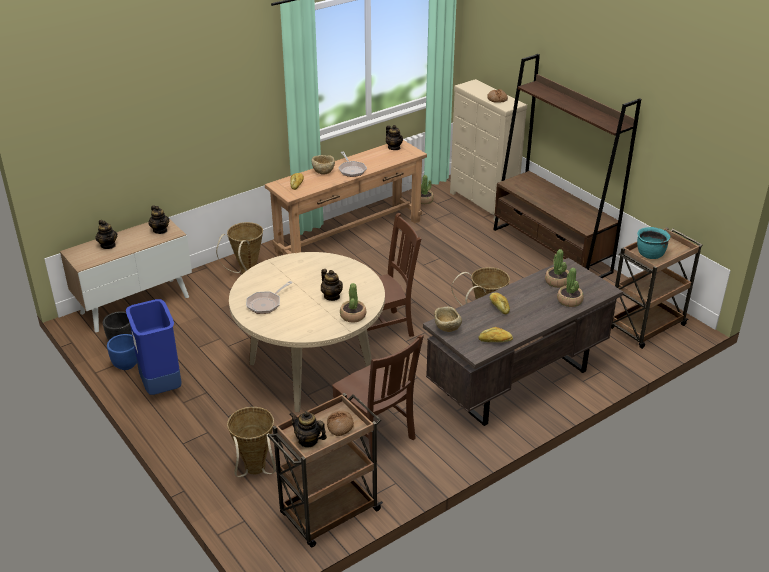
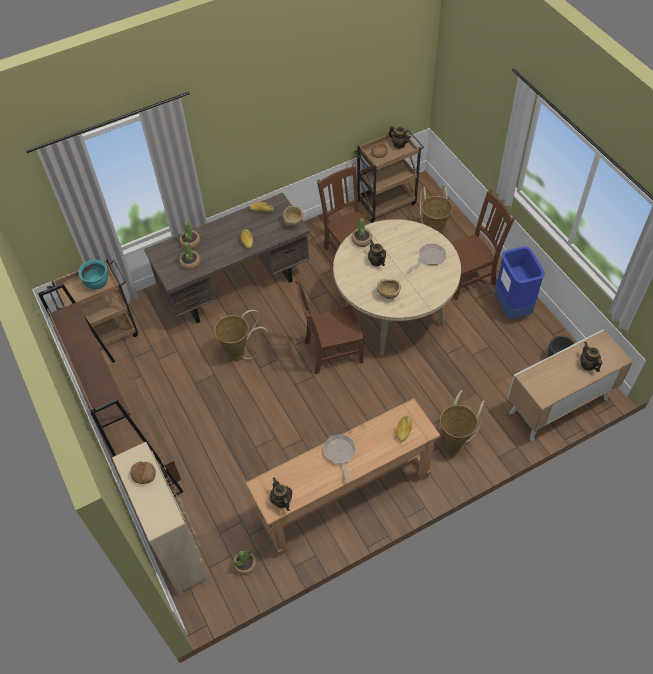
camera: 170 degrees left, 20 degrees up
blue planter [107,334,137,370] -> none
teapot [148,205,169,234] -> none
beige bowl [311,155,335,175] -> beige bowl moved to [377,279,401,299]
none -> brown chair [451,189,515,300]

